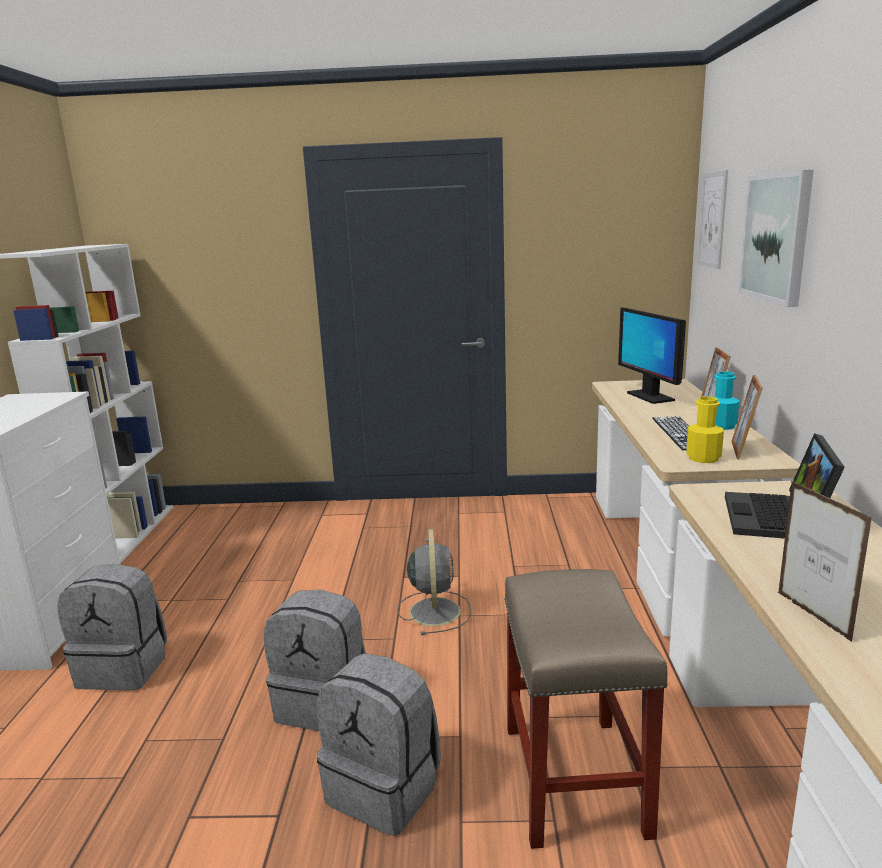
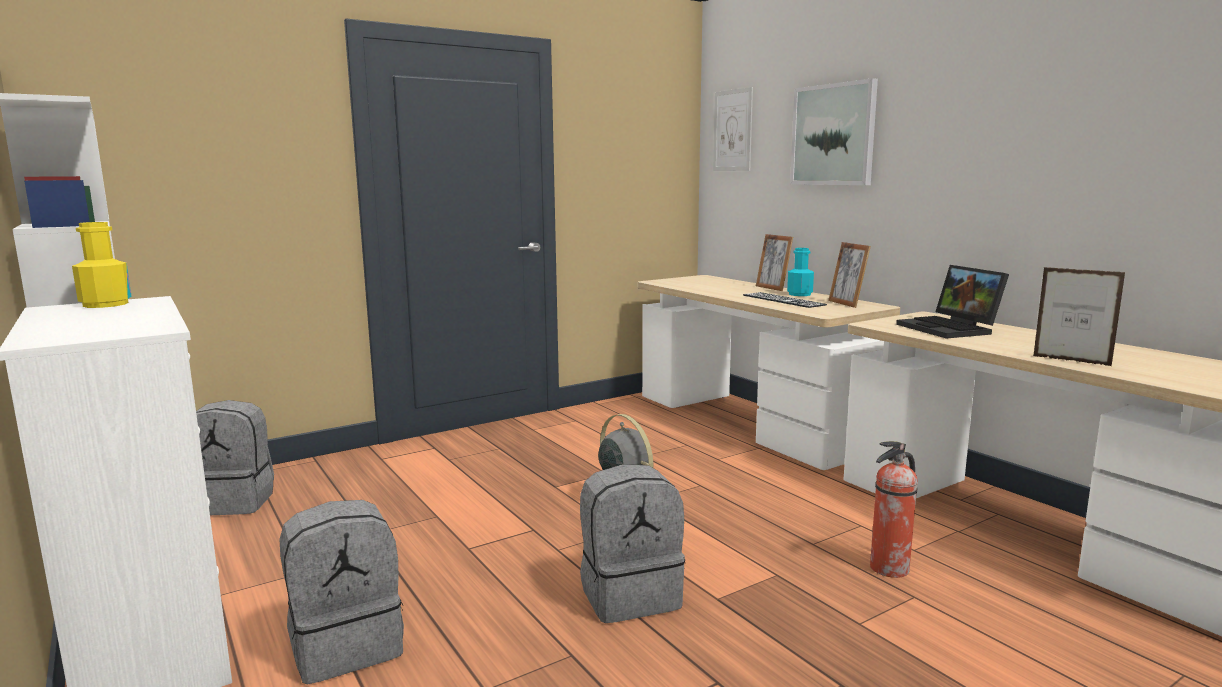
camera: 35 degrees left, 5 degrees down
grey backpack [317,653,441,836] -> grey backpack moved to [196,400,274,515]
beige stool [504,569,668,849] -> fire extinguisher [870,441,918,578]
monitor [618,307,686,404] -> none
yellow bottle [686,396,724,463] -> yellow bottle moved to [72,222,132,308]

